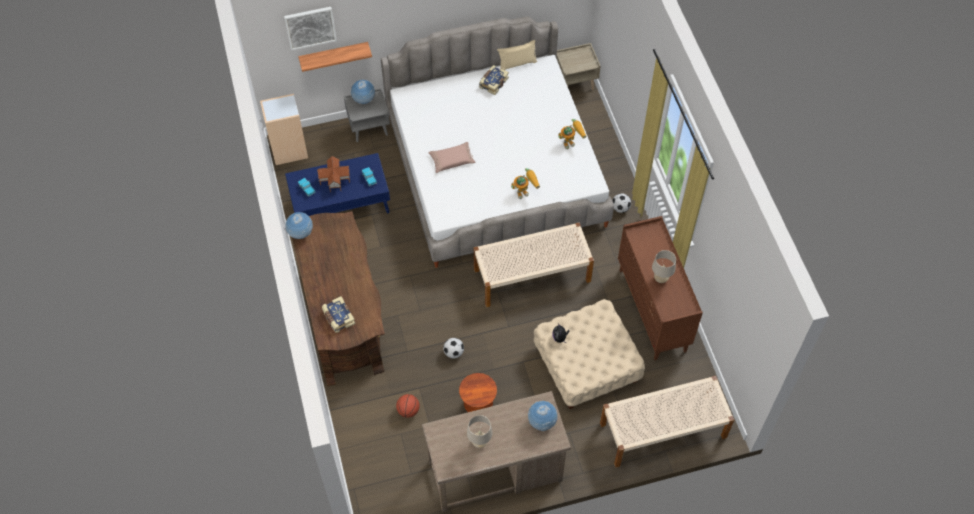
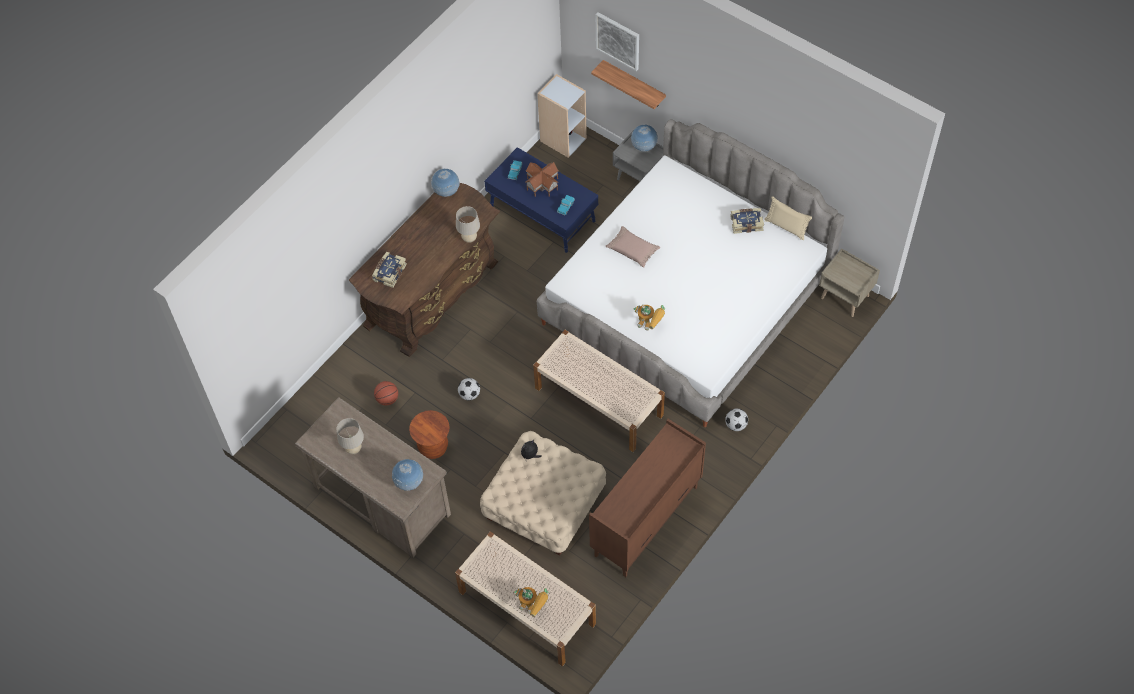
camera: 55 degrees right, 0 degrees up
toy robot [558,119,587,149] -> toy robot moved to [514,587,549,617]
beige table lamp [652,250,676,283] -> beige table lamp moved to [456,206,480,243]

